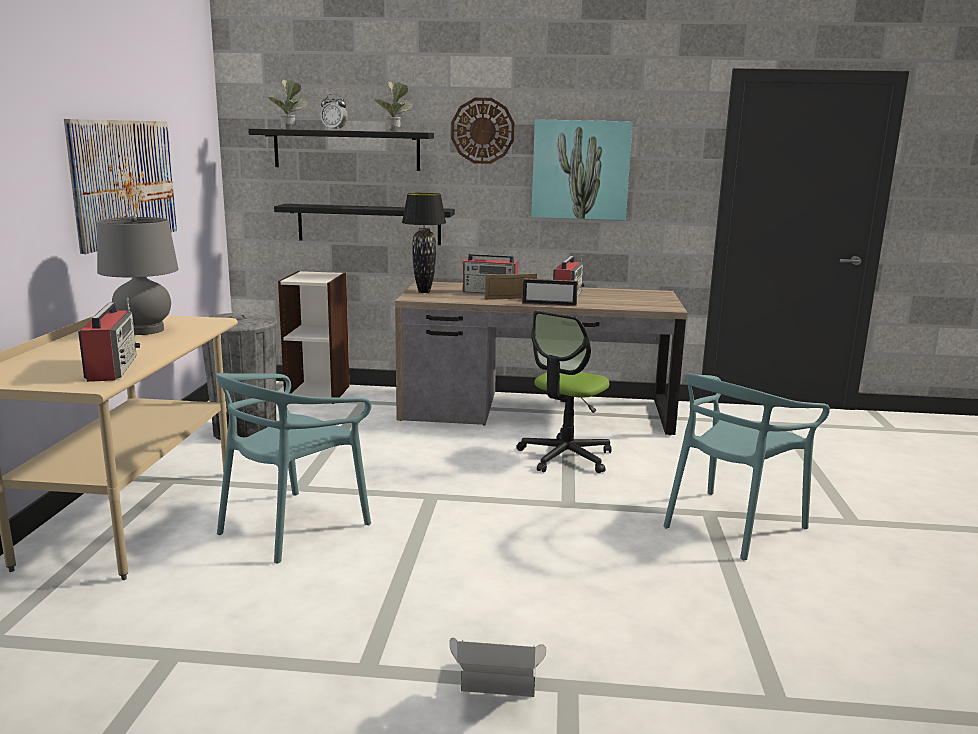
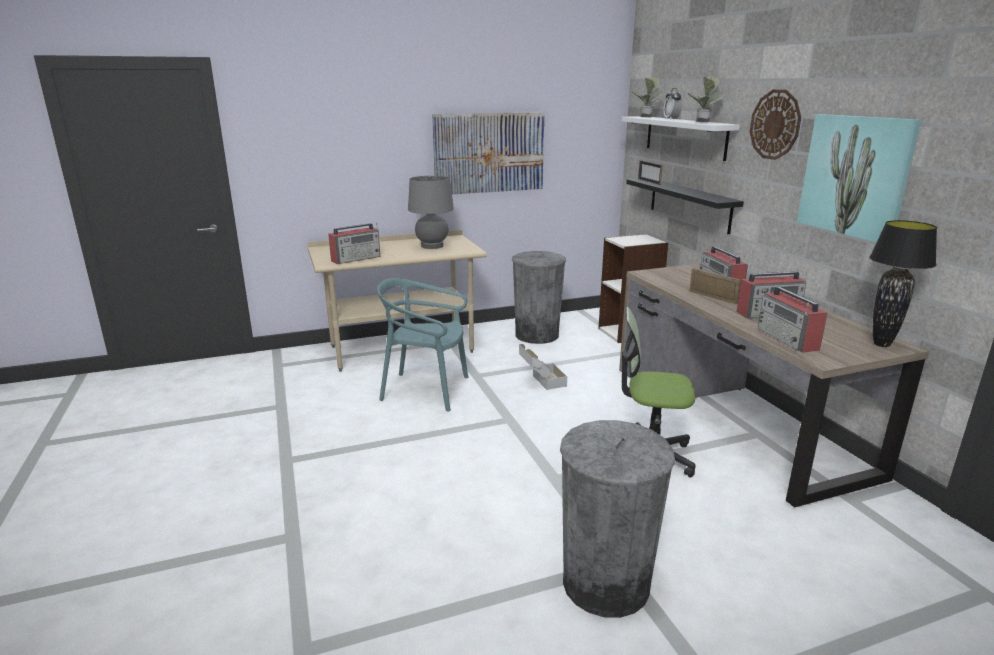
camera: 65 degrees right, 5 degrees up
black shelf [248,129,434,171] -> white shelf [622,116,740,161]
black table lamp [402,193,446,293] -> black table lamp moved to [869,220,937,347]
cardboard box [449,637,547,697] -> cardboard box moved to [519,344,567,390]
picture frame [522,278,578,306] -> picture frame moved to [638,160,663,185]
turquoise chair [663,373,830,560] -> grey trash can [560,420,675,618]
none -> radio [758,287,827,353]

